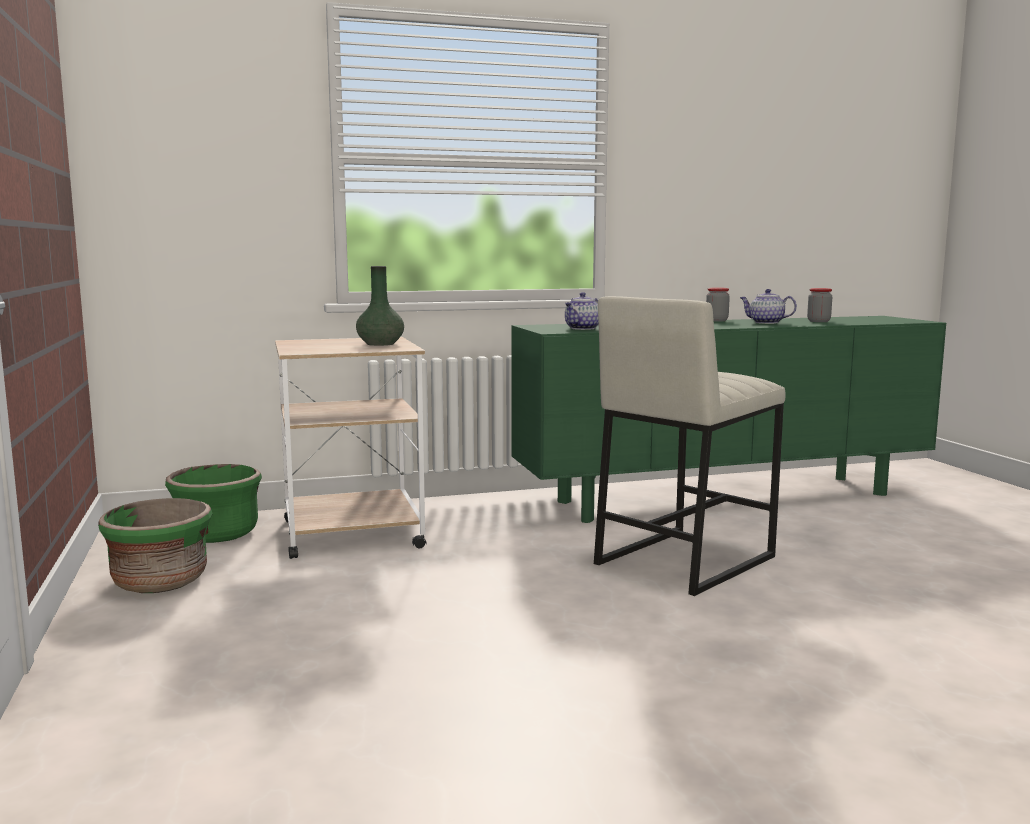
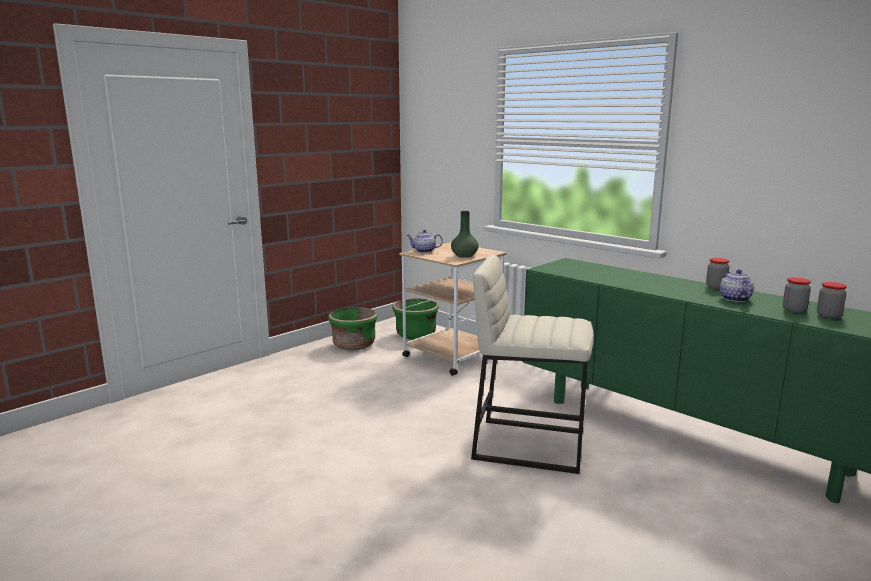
camera: 60 degrees right, 5 degrees up
teapot [565,292,599,330] -> teapot moved to [407,230,443,253]
none -> jar [817,282,847,319]

